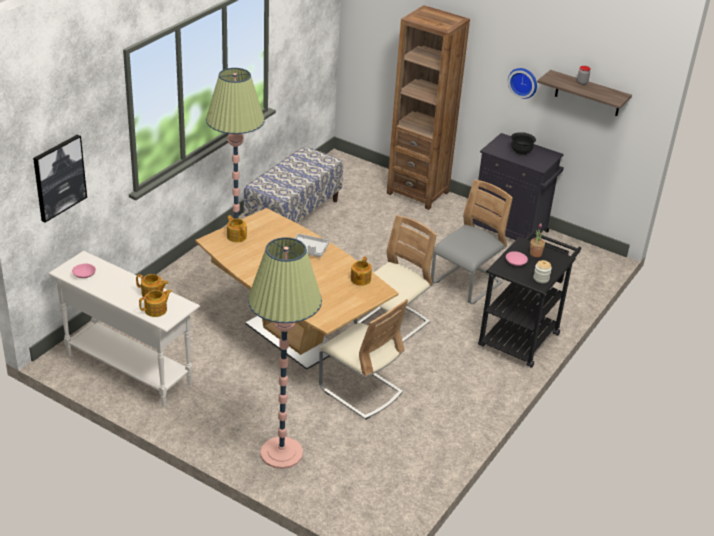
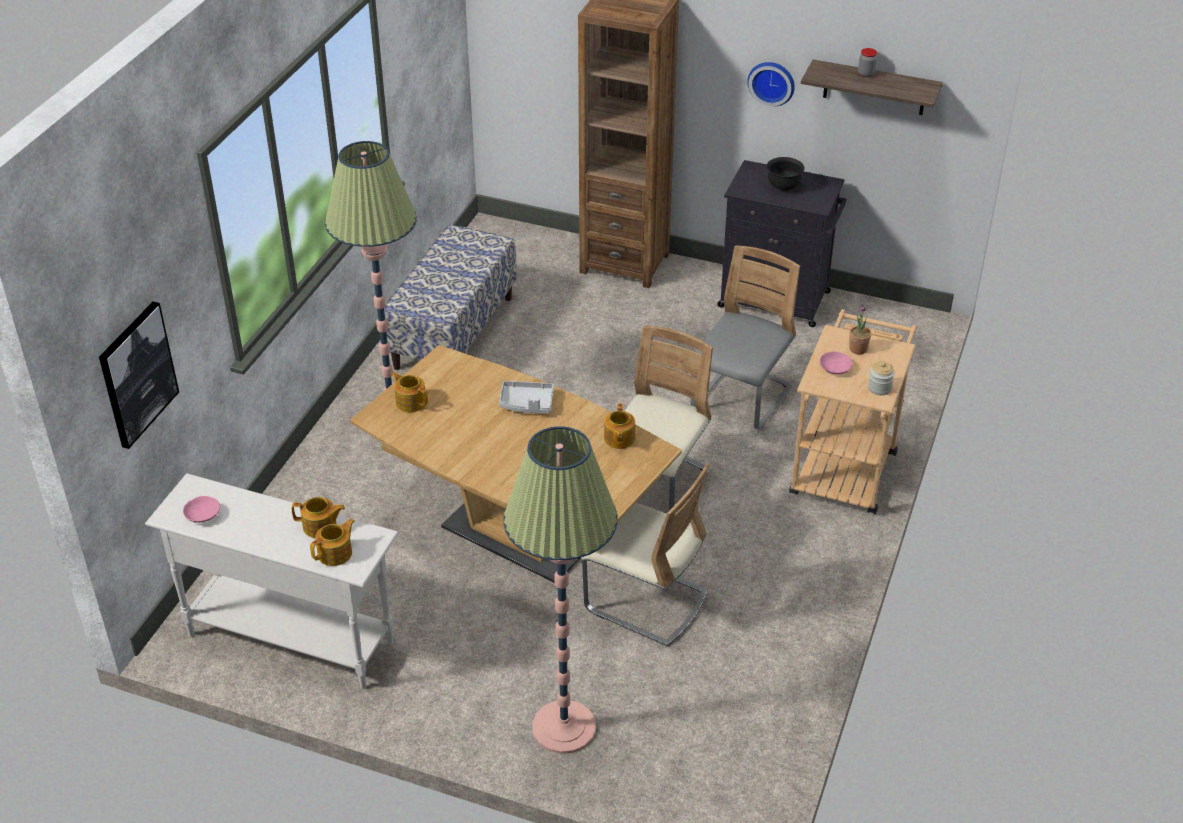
camera: 10 degrees left, 5 degrees up
black cart [478,230,581,368] -> beige cart [789,309,916,514]

